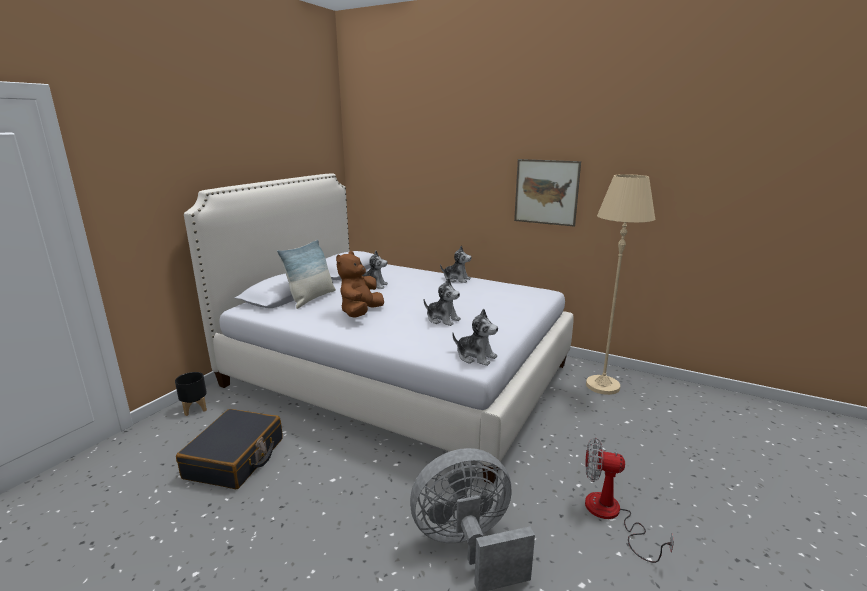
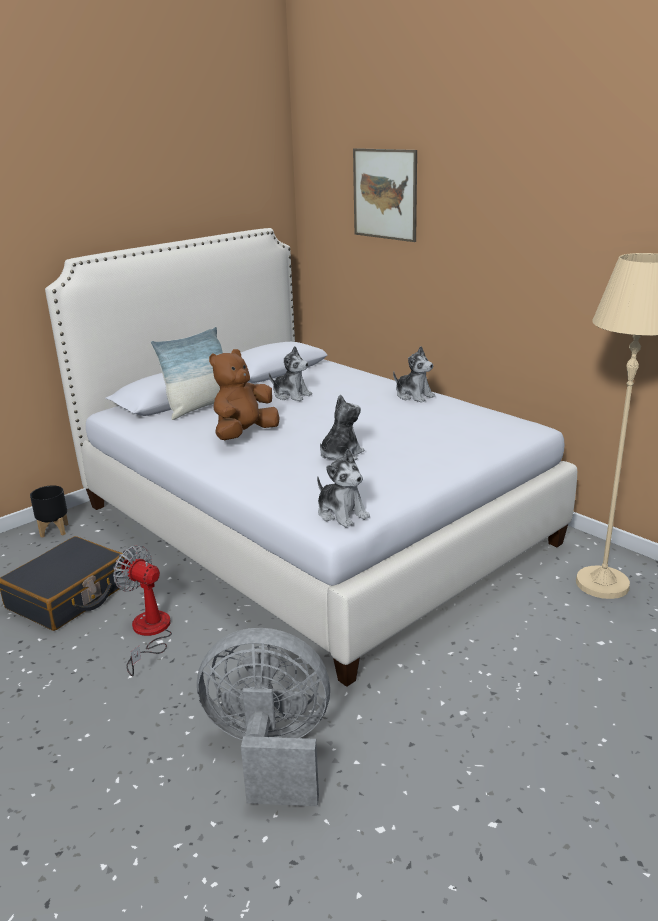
camera: 20 degrees right, 5 degrees up
plush toy [424,278,461,326] -> plush toy turned 105 degrees counterclockwise [320,395,364,460]
picture [514,159,581,227] -> picture moved to [353,148,417,242]
fan [585,438,674,563] -> fan moved to [113,545,172,676]

